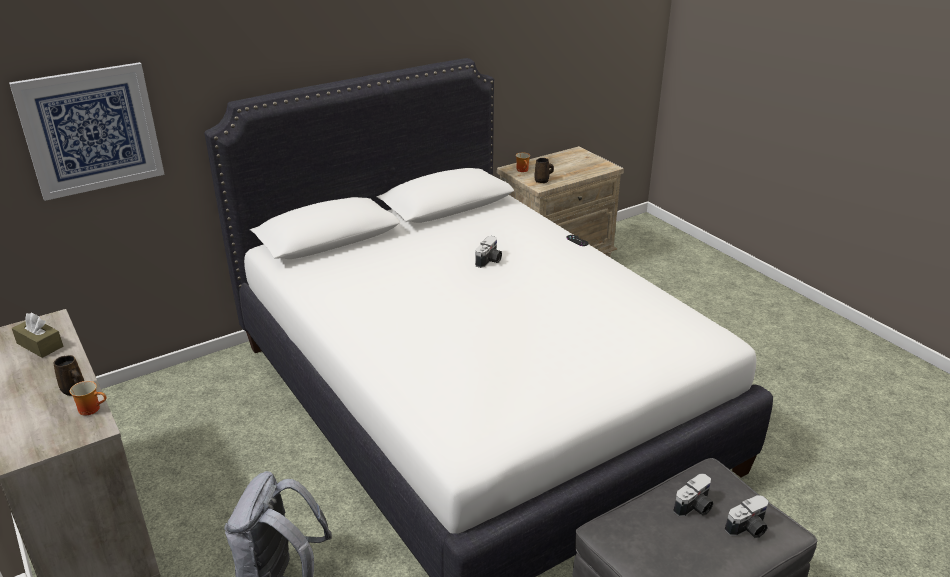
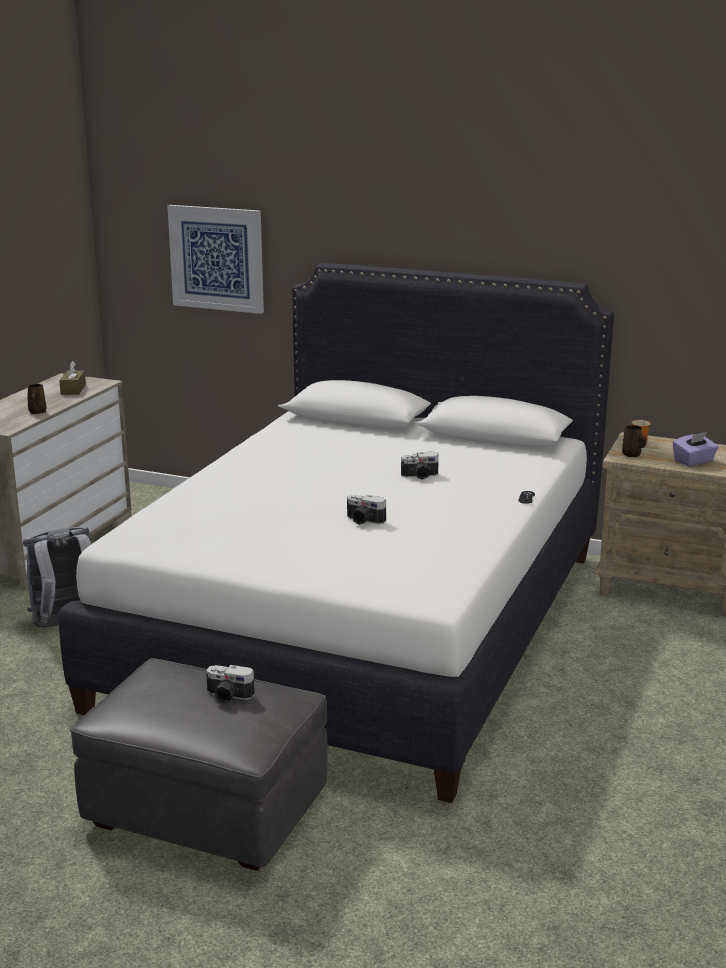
camera: 55 degrees right, 10 degrees down
mug [70,381,106,416] -> none
camera [725,495,769,538] -> camera moved to [347,495,386,524]
none -> purple tissue box [673,432,719,466]

